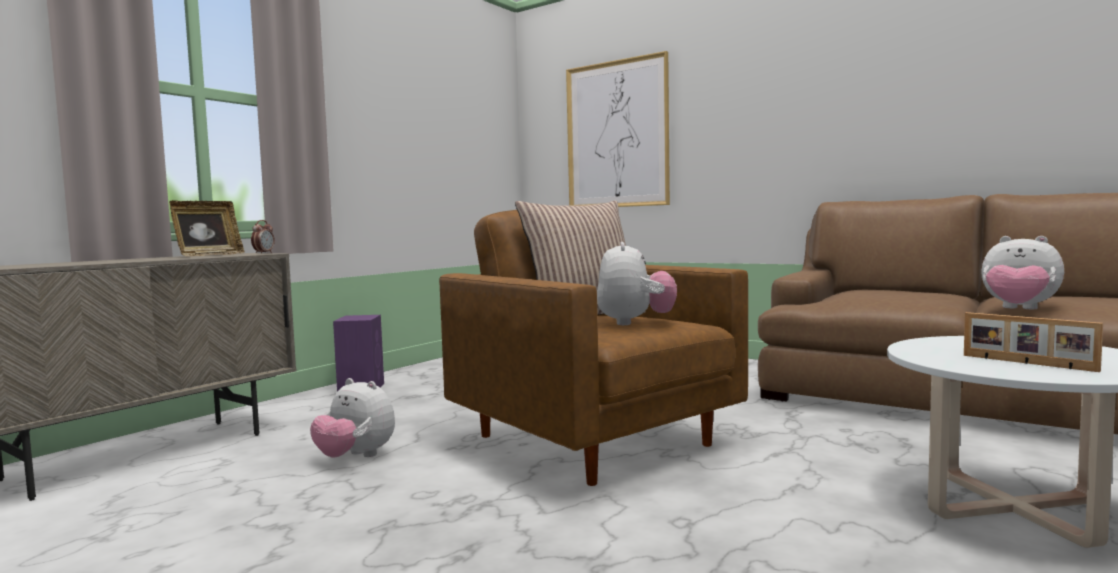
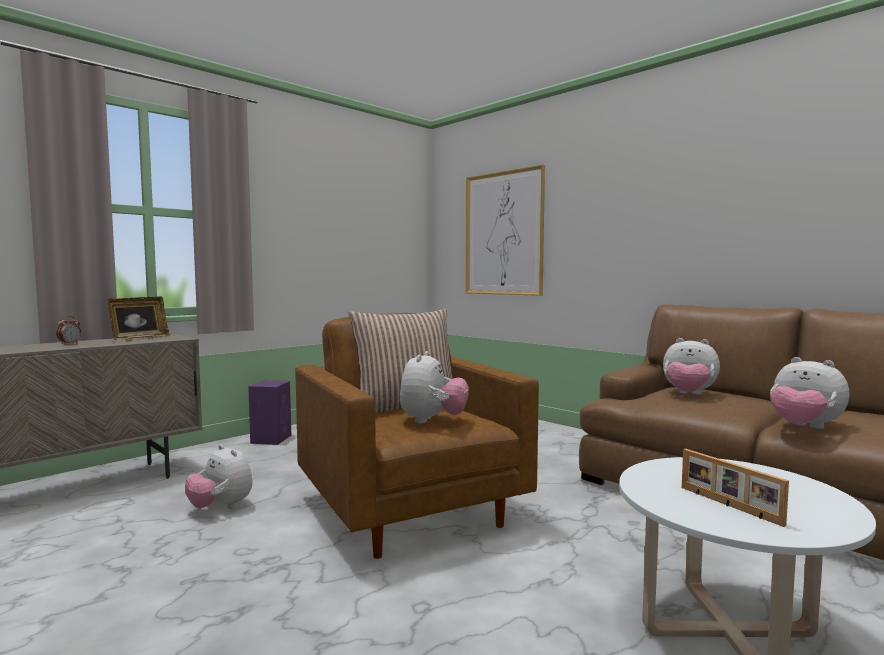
camera: 10 degrees right, 0 degrees up
alarm clock [251,220,275,253] -> alarm clock moved to [56,316,81,345]
none -> plush toy [663,338,720,395]

